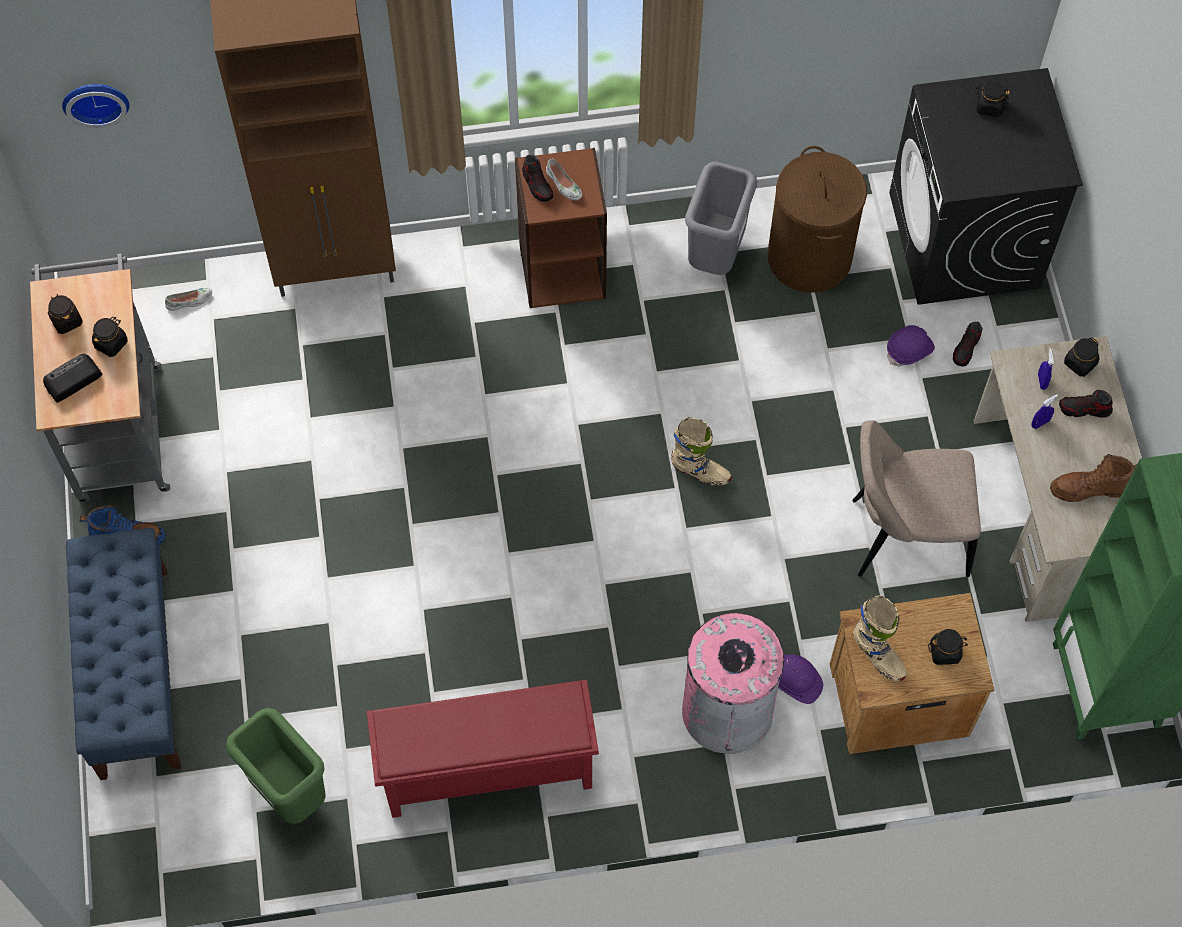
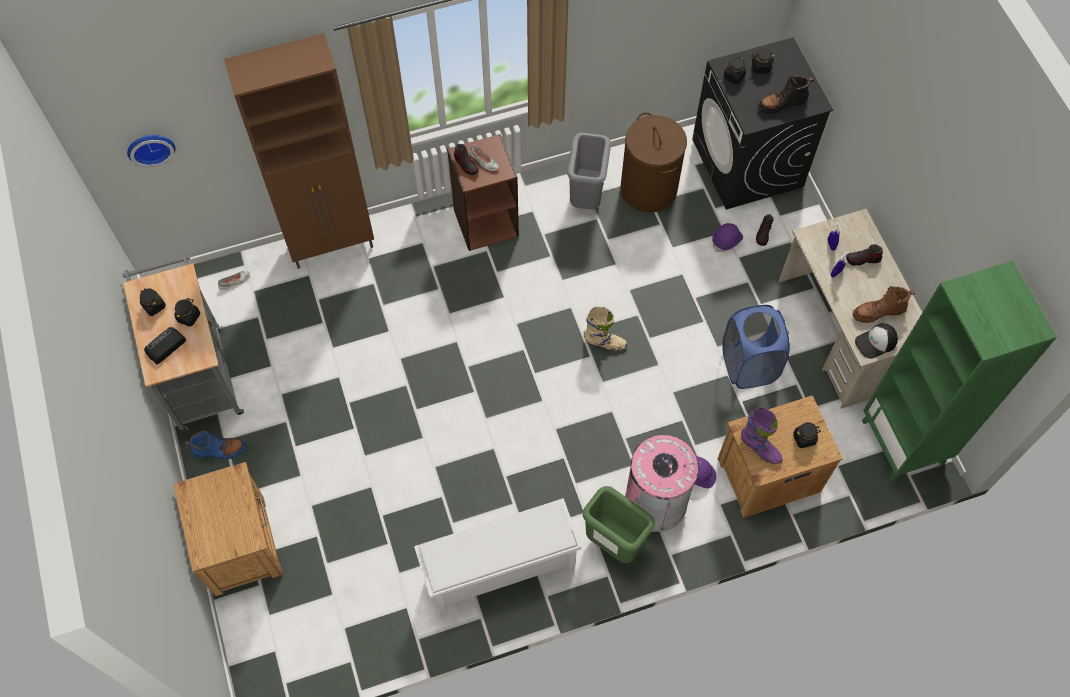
camera: 10 degrees left, 0 degrees up
blue bench [66,528,181,780] -> brown nightstand [173,462,283,596]
green trash can [226,708,326,824] -> green trash can moved to [583,486,655,563]
red shoe rack [367,680,599,818] -> white shoe rack [414,498,582,616]
beige chair [852,420,981,577] -> blue laundry basket [722,305,790,389]
beige boot [853,595,907,681] -> purple boot [741,407,783,464]
black jar [1064,338,1099,377] -> black jar moved to [723,56,746,84]
none -> black boot [758,75,814,114]
none -> cap [855,323,898,359]

